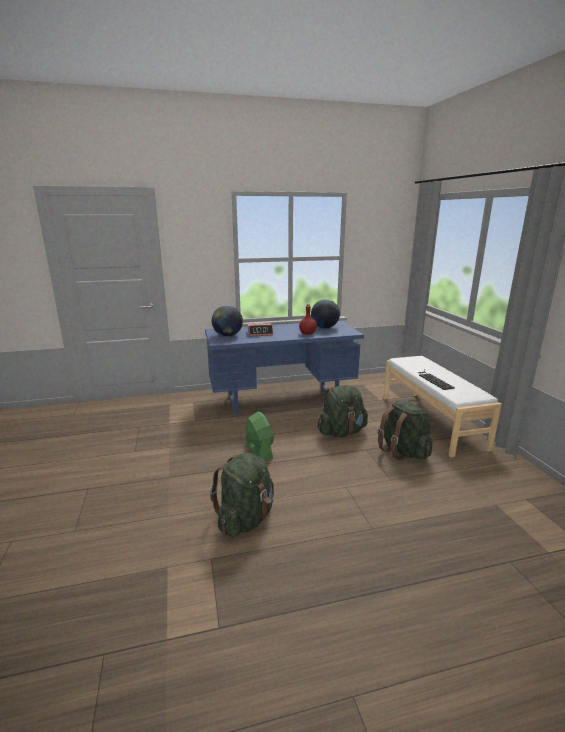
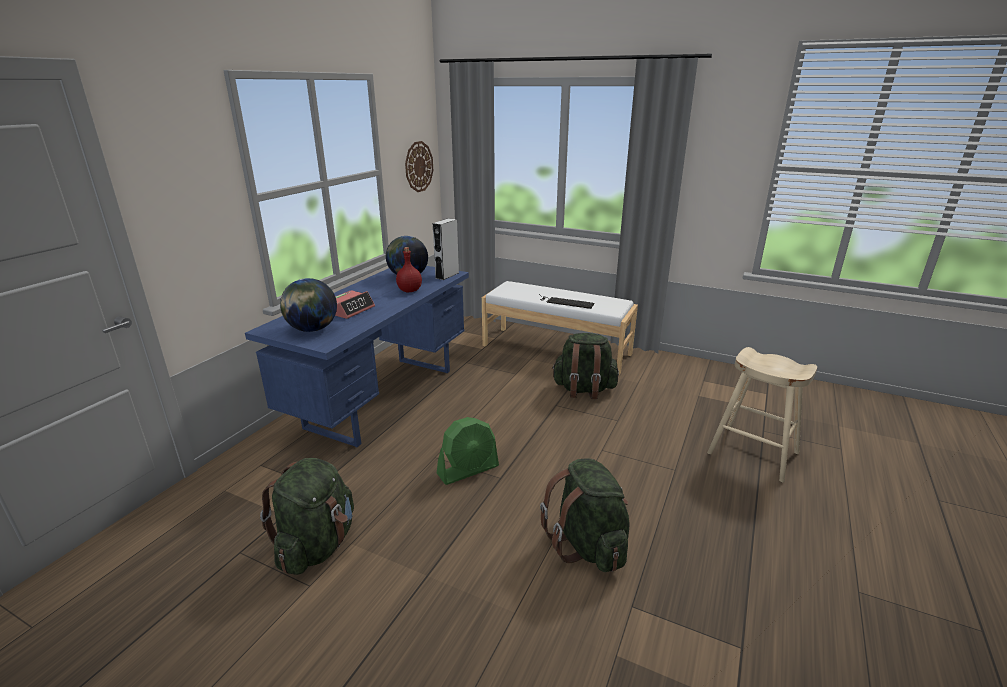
camera: 50 degrees left, 5 degrees up
green fan [245,411,274,461] -> green fan turned 135 degrees clockwise [437,417,499,485]
green backpack [318,385,368,437] -> green backpack moved to [260,458,354,575]
none -> wall clock [405,141,433,192]
none -> grey speaker [433,218,459,280]
none -> beige stool [707,347,817,482]

